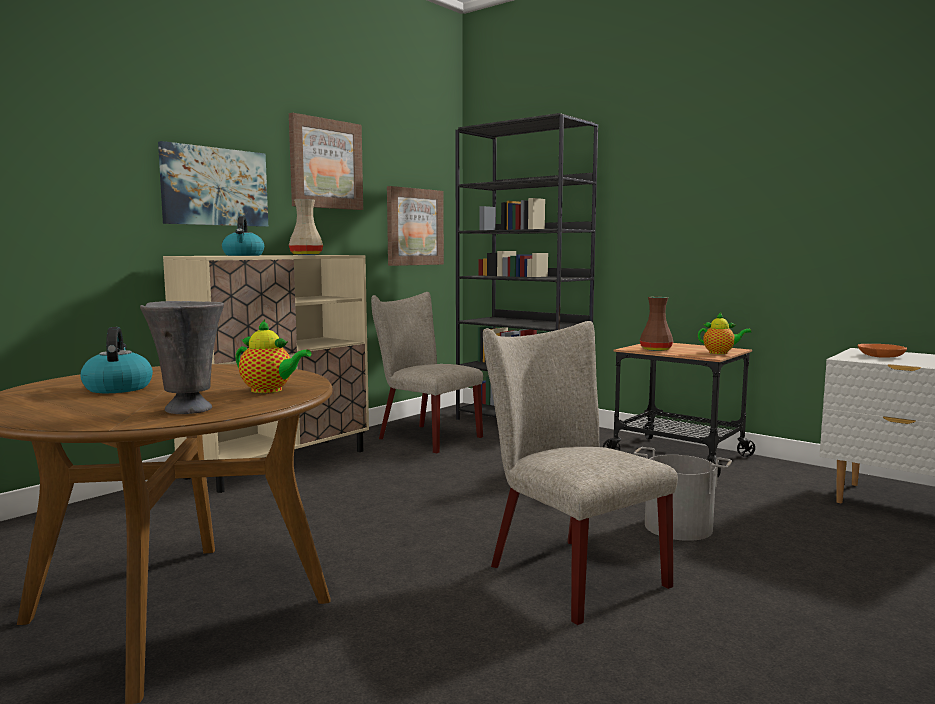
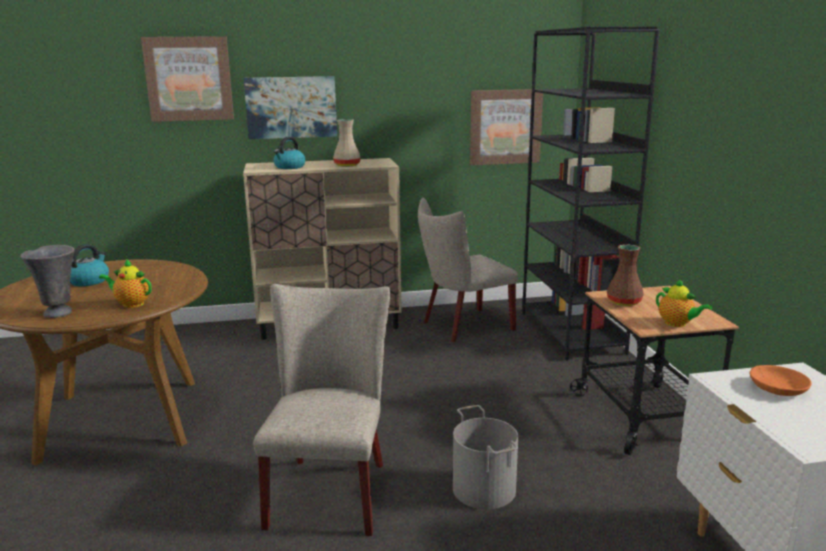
camera: 40 degrees right, 10 degrees up
teapot [235,319,312,393] -> teapot turned 135 degrees clockwise [99,259,152,308]
picture [289,113,363,210] -> picture moved to [141,36,234,122]
beige chair [371,292,483,453] -> beige chair turned 105 degrees counterclockwise [418,198,518,343]

